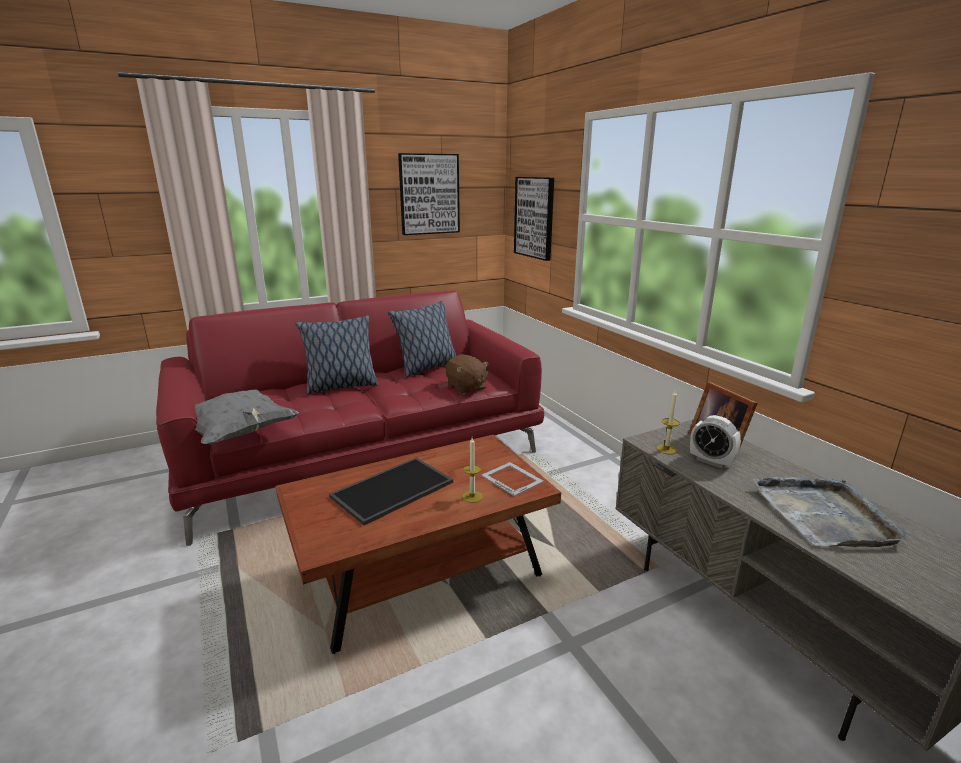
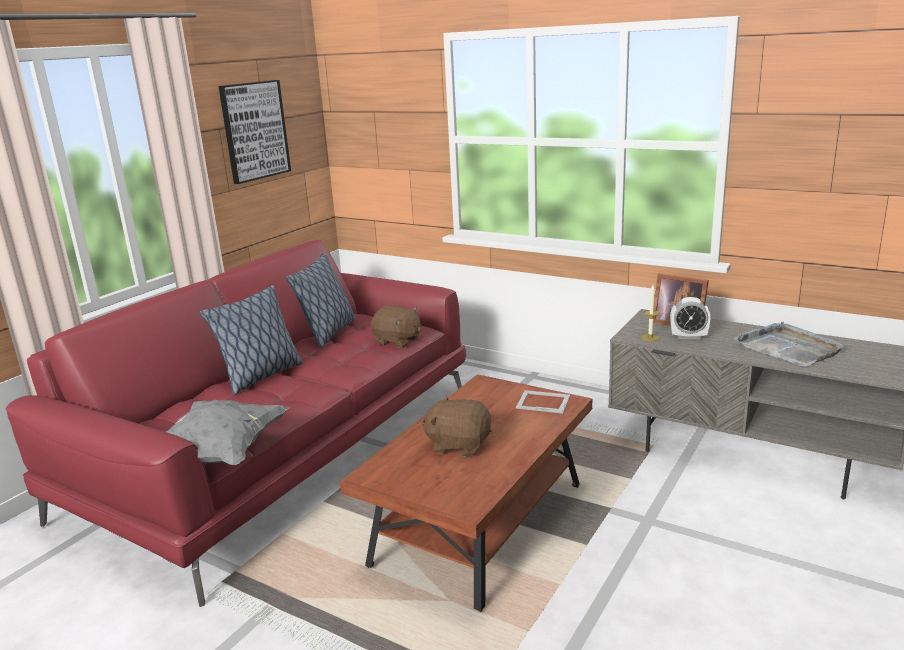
camera: 30 degrees left, 0 degrees up
tray [329,458,453,525] -> brown plush toy [421,396,491,457]
candle [462,438,483,503] -> none
picture [514,177,554,261] -> none

